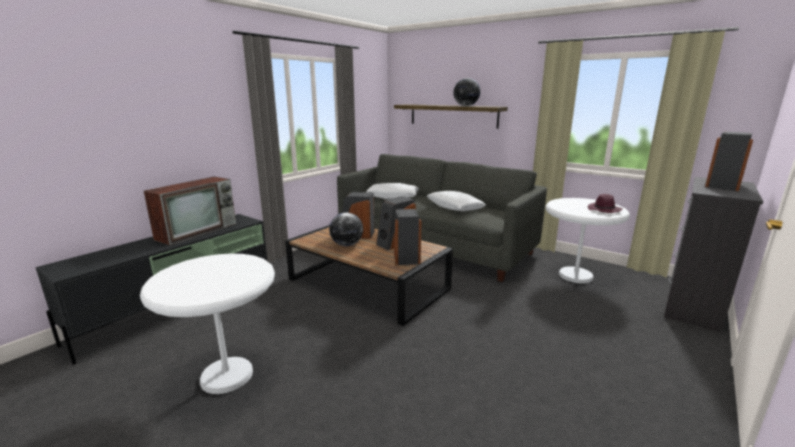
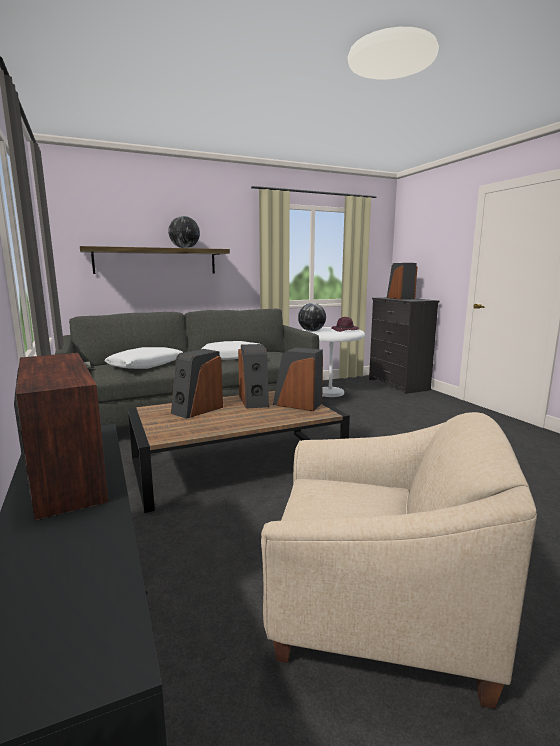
camera: 60 degrees left, 5 degrees down
white side table [140,253,275,394] -> beige armchair [261,412,537,709]
globe [329,212,363,246] -> globe moved to [298,303,326,331]

